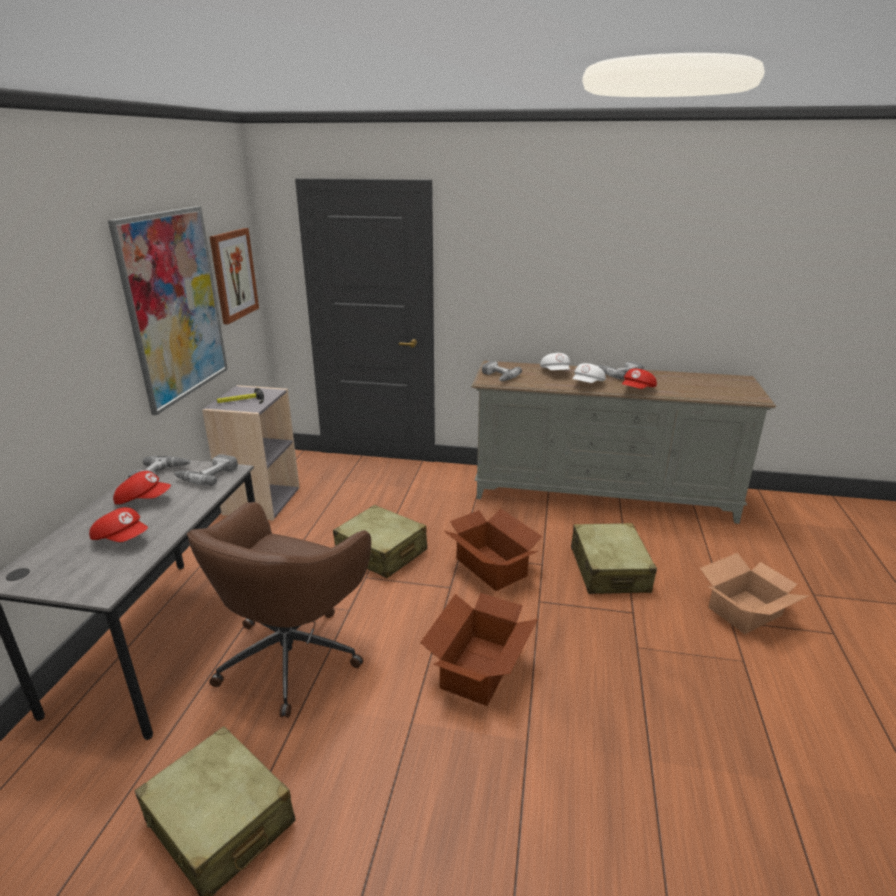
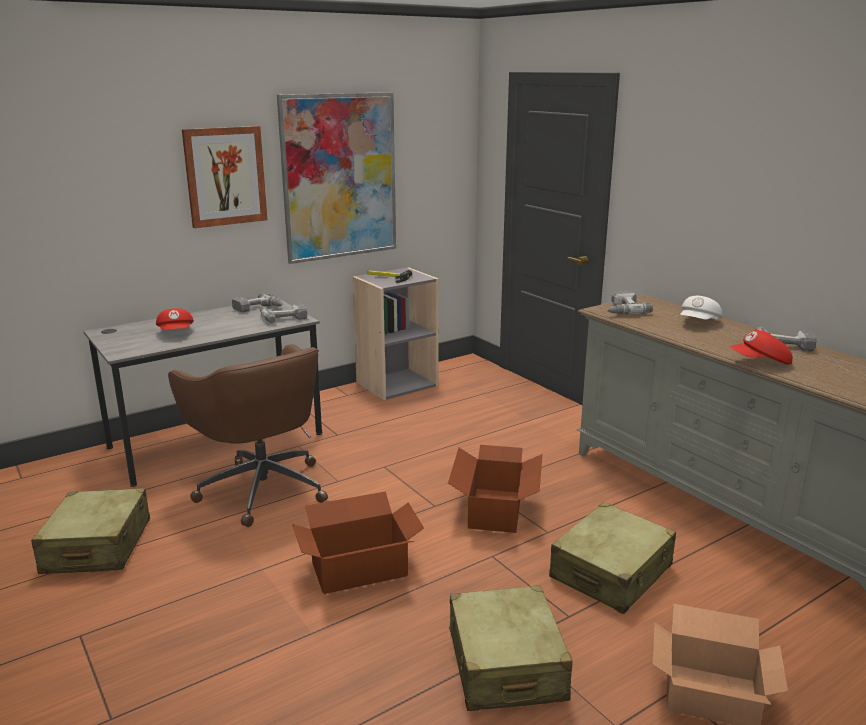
camera: 45 degrees right, 5 degrees down
red cap [113,471,171,504] -> none
brown office chair [187,502,371,718] -> brown office chair turned 105 degrees counterclockwise [168,344,328,527]
picture [210,228,259,324] -> picture moved to [182,126,268,228]
beige suitcase [333,505,427,578] -> beige suitcase moved to [449,585,573,711]
white cap [572,363,606,383] -> none

